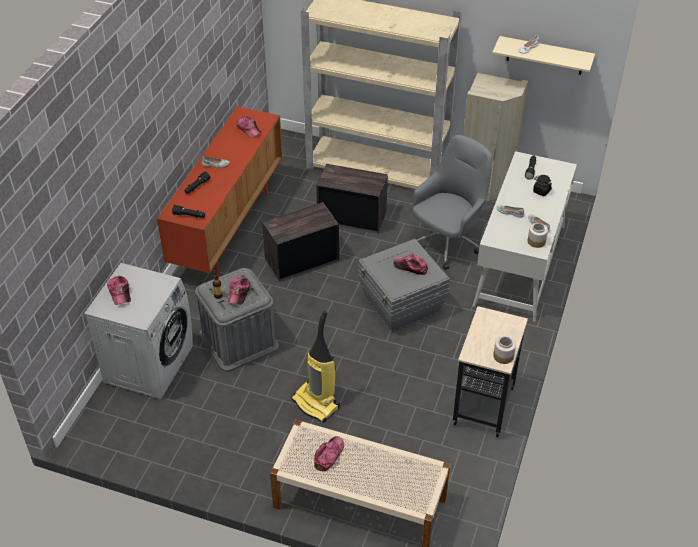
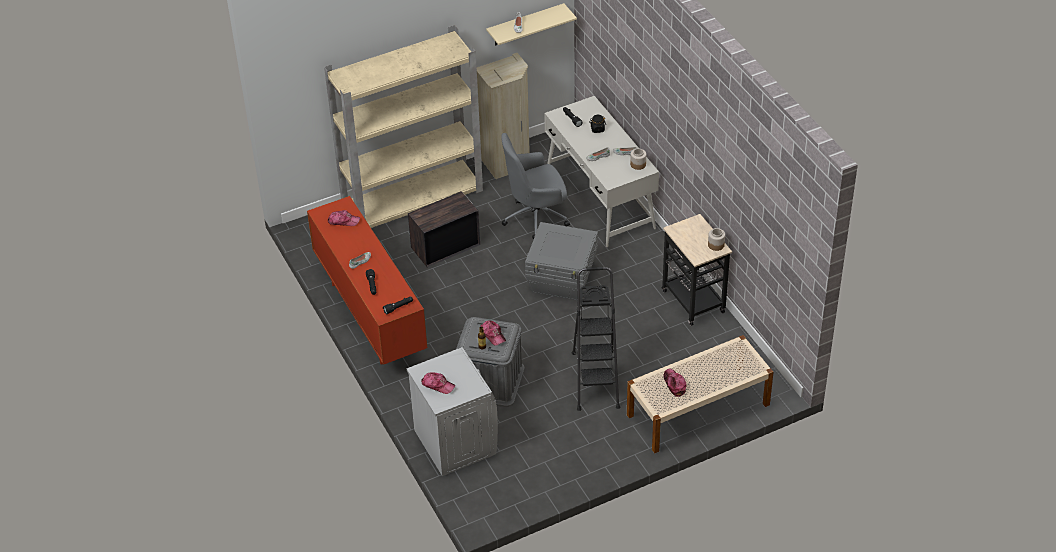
camera: 45 degrees left, 0 degrees up
crate [262,202,339,282] -> none
vacuum cleaner [291,310,340,423] -> step ladder [572,267,620,411]
cap [393,254,428,275] -> none
grey office chair [412,135,492,270] -> grey office chair turned 105 degrees counterclockwise [502,133,570,240]

